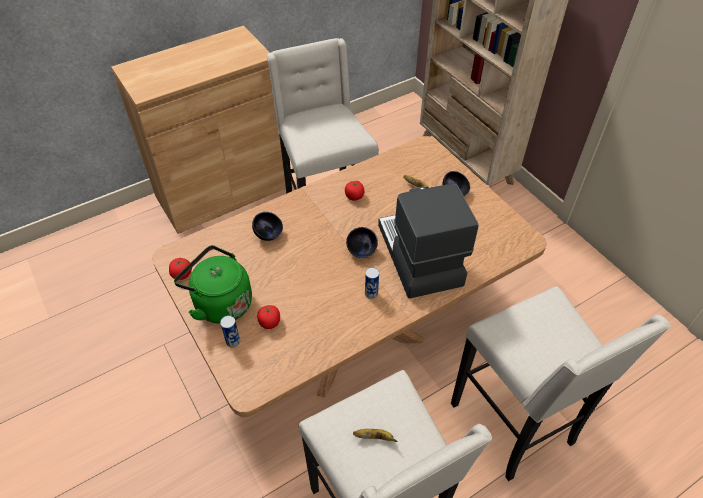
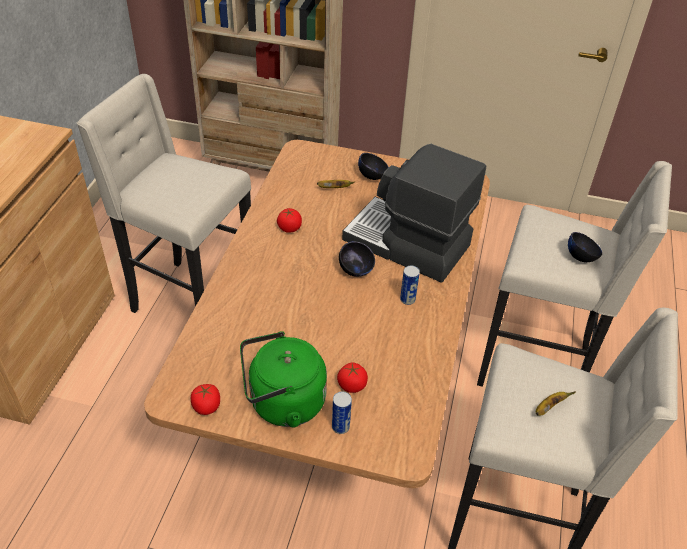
camera: 45 degrees left, 5 degrees down
black bowl [252,212,283,241] -> black bowl moved to [568,232,602,262]

